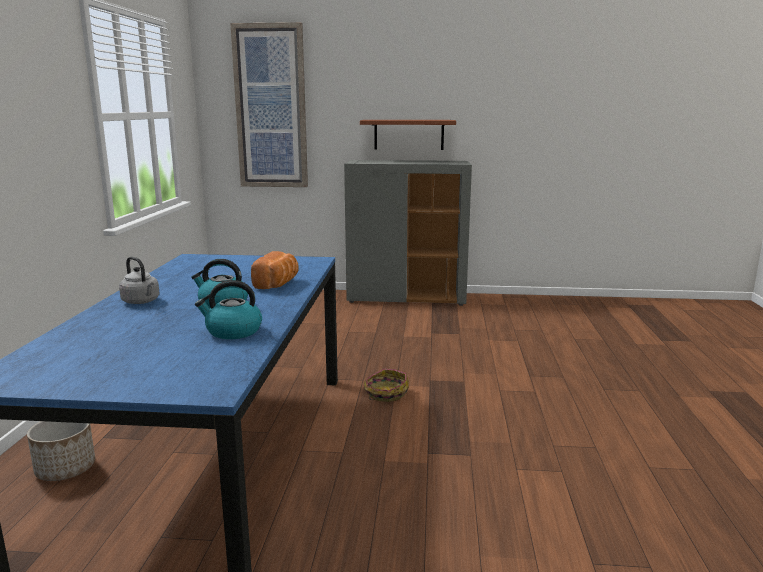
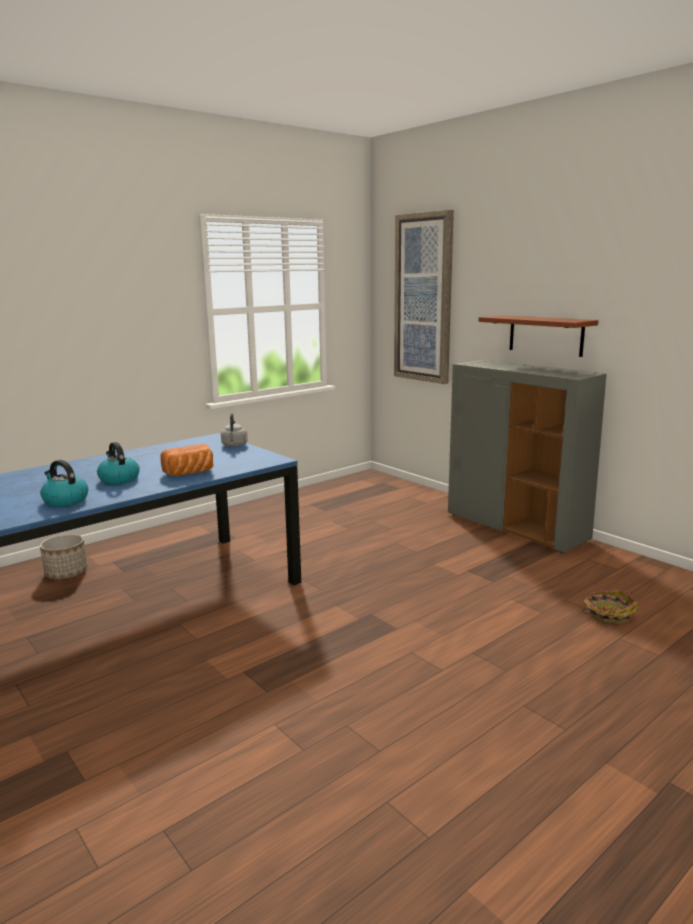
camera: 45 degrees right, 0 degrees up
grey kettle [119,257,160,304] -> grey kettle moved to [221,413,247,447]
basket [364,369,409,402] -> basket moved to [582,589,639,624]

